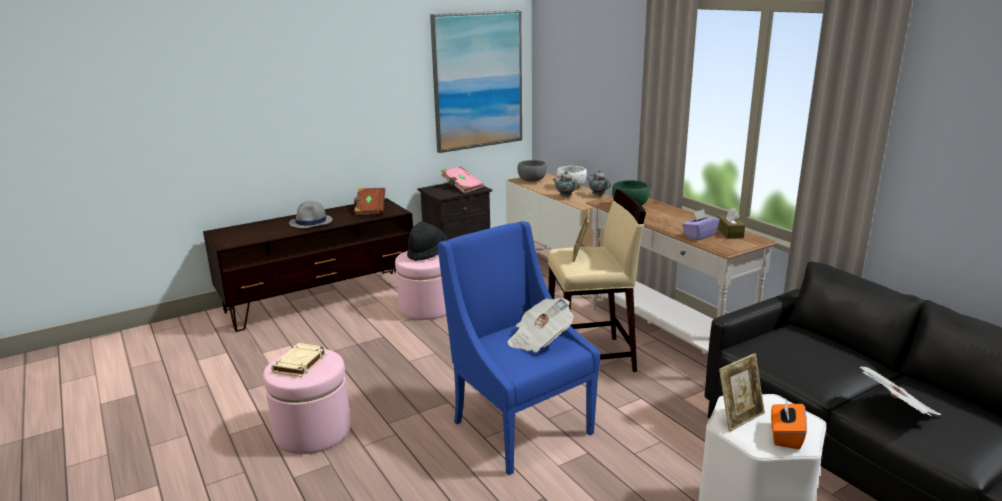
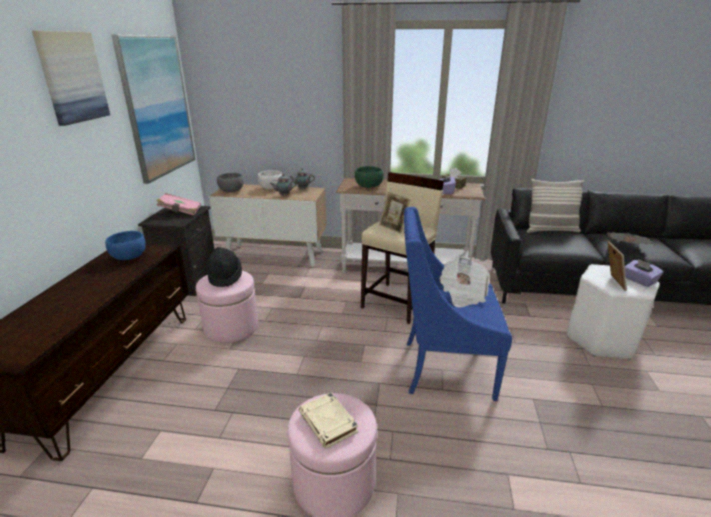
camera: 50 degrees left, 5 degrees up
grey hat [289,201,332,228] -> none
brown book [354,188,385,216] -> blue bowl [105,231,146,260]
orange tissue box [771,400,807,449] -> purple tissue box [625,259,663,287]
none -> picture [32,31,110,126]
none -> pillow [527,179,584,233]

